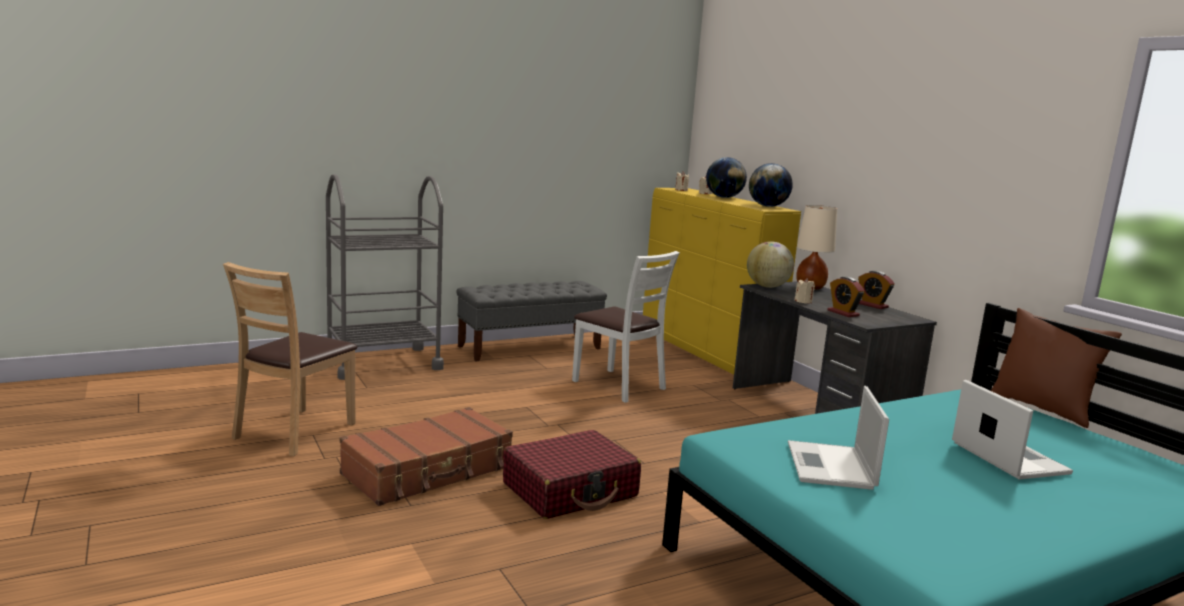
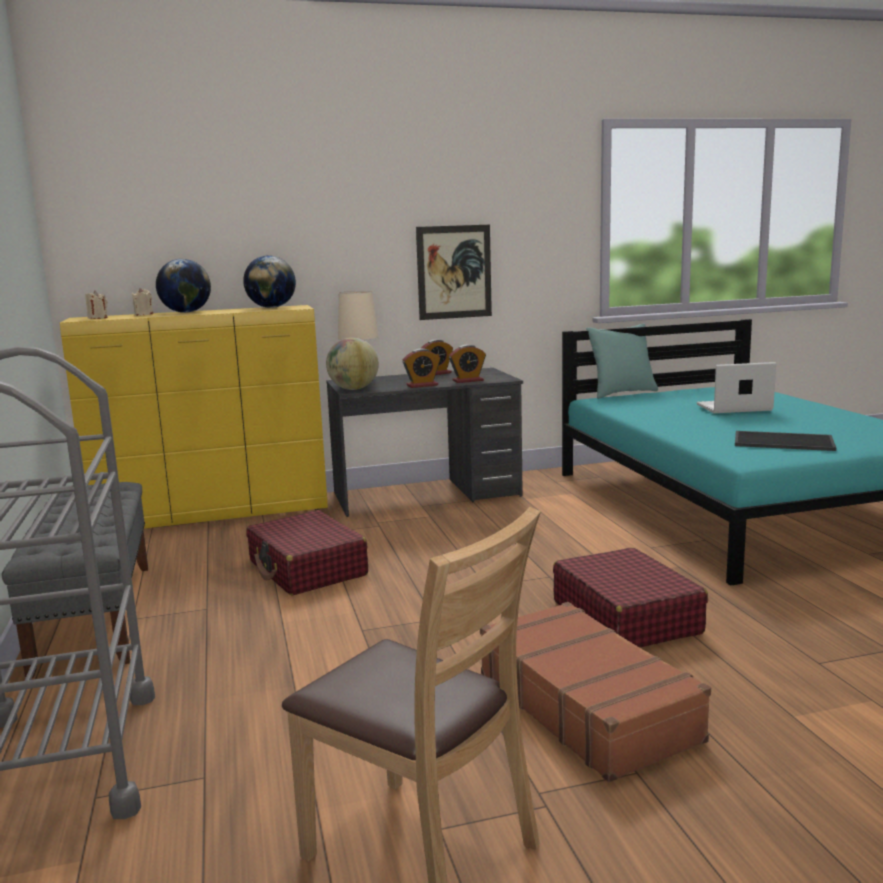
camera: 75 degrees left, 0 degrees up
white chair [572,251,679,403] -> red suitcase [246,510,368,596]
laptop [788,386,889,490] -> tray [735,431,836,451]
beige candle [794,278,815,304] -> alarm clock [402,349,440,388]
brown pillow [991,308,1122,428] -> turquoise pillow [586,324,658,399]
none -> picture [416,225,492,320]

